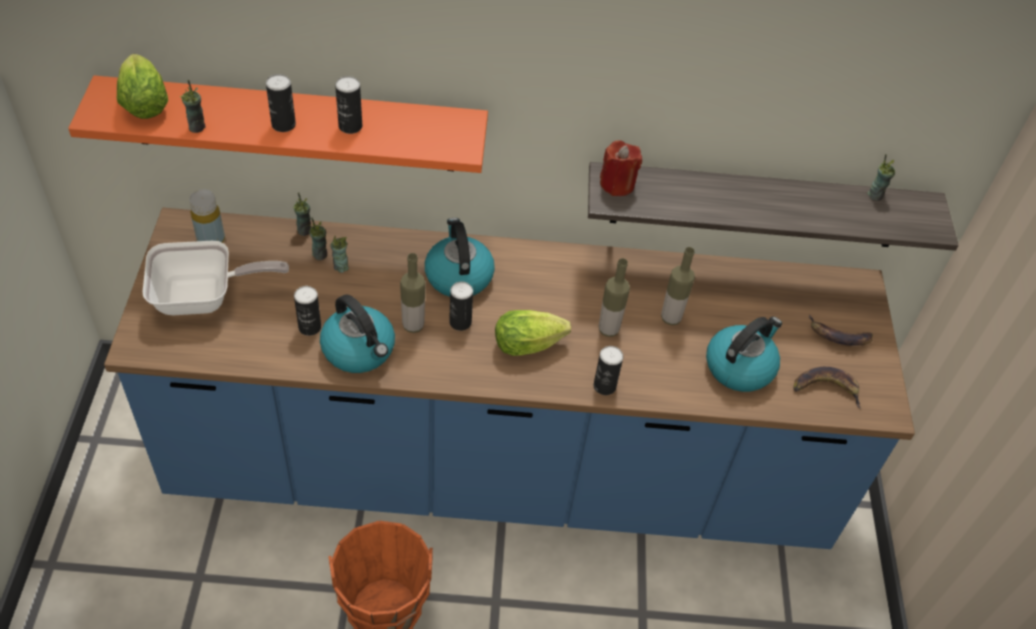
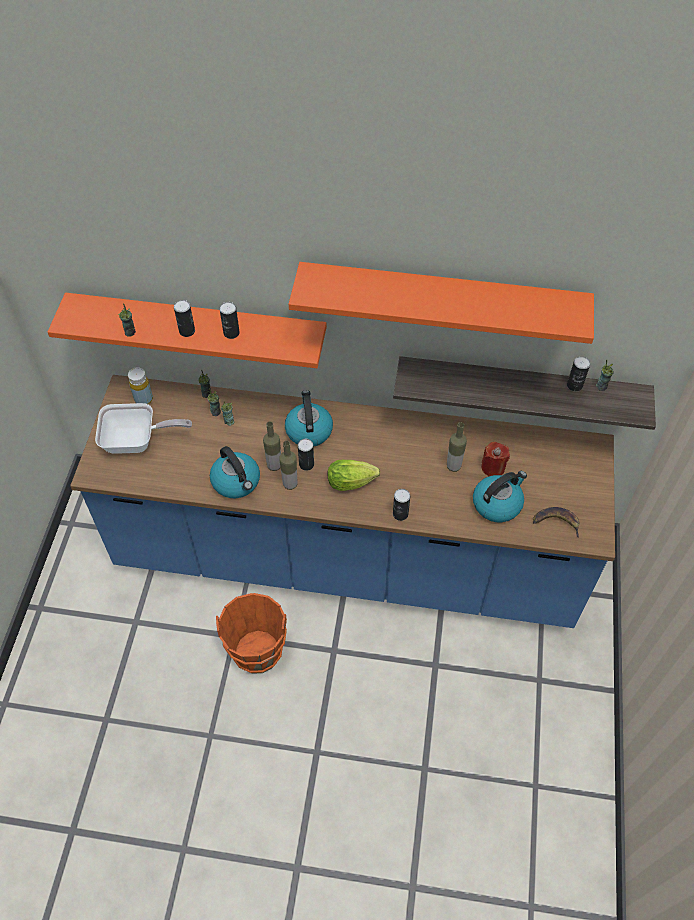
camera: 10 degrees right, 5 degrees up
lettuce [117,54,168,119] -> none
can [294,286,321,336] -> can moved to [567,356,590,392]
bottle [599,258,630,337] -> bottle moved to [280,440,298,490]
red candle [600,140,642,196] -> red candle moved to [481,442,510,476]
banana [809,315,873,346] -> none
none -> orange shelf [289,262,594,344]

